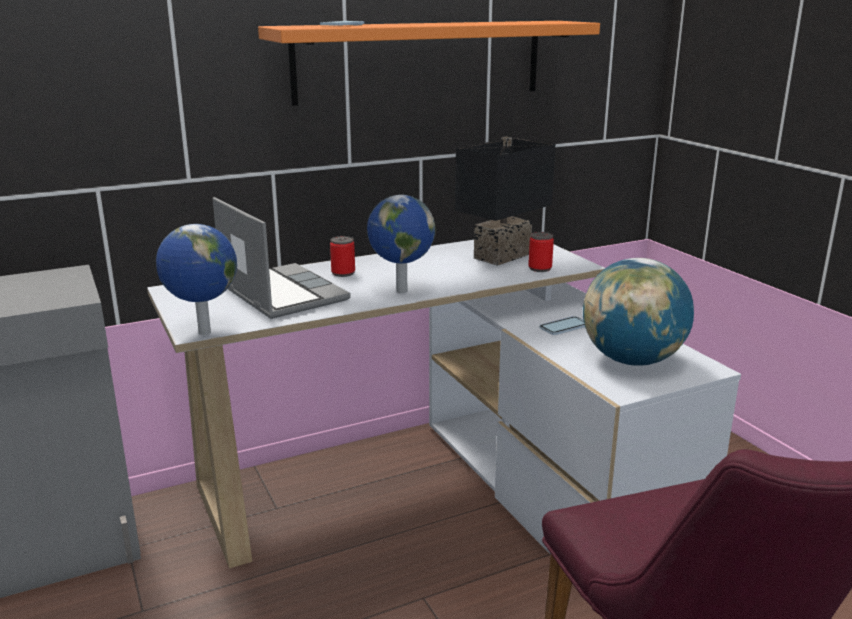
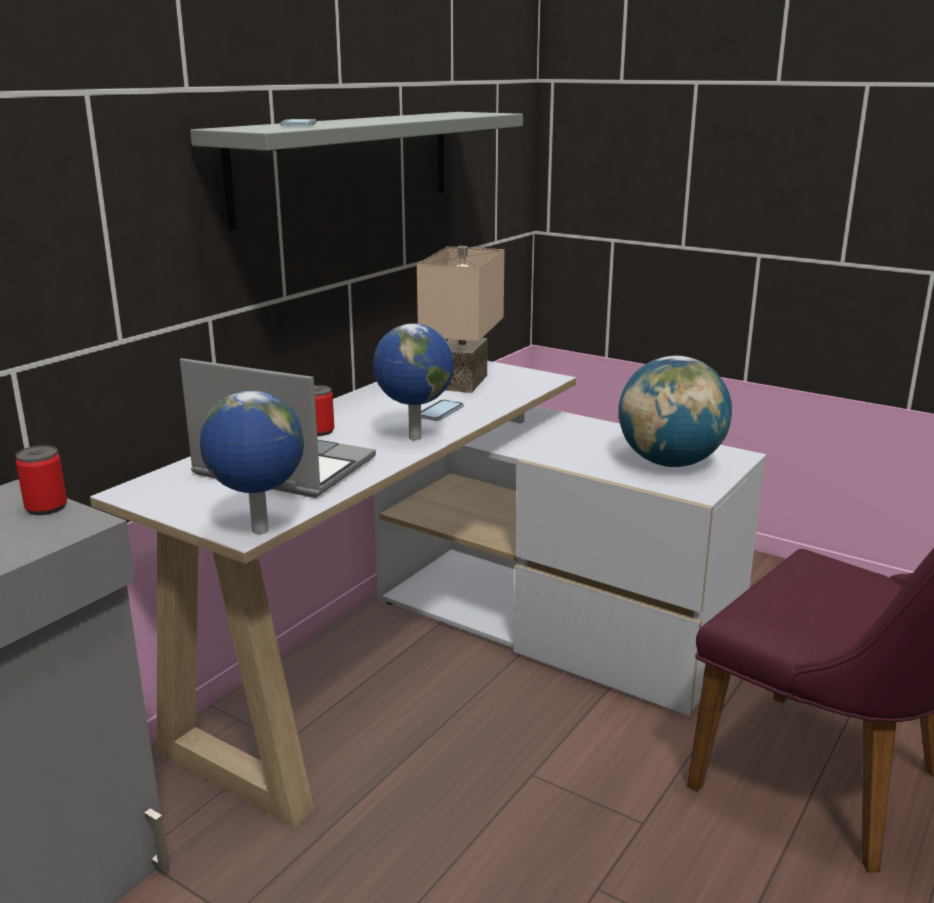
camera: 30 degrees left, 0 degrees up
orange shelf [258,21,600,106] -> grey shelf [190,112,523,230]
black table lamp [455,137,555,266] -> beige table lamp [417,246,505,393]
can [528,232,554,272] -> can moved to [16,445,67,515]
phone [540,316,585,335] -> phone moved to [421,400,464,421]

